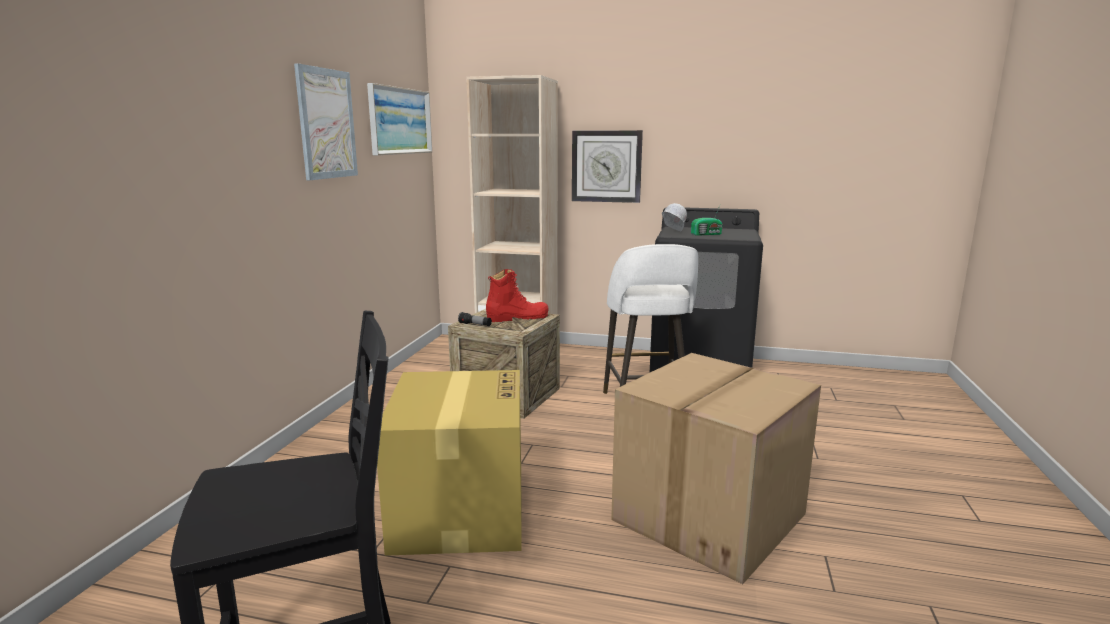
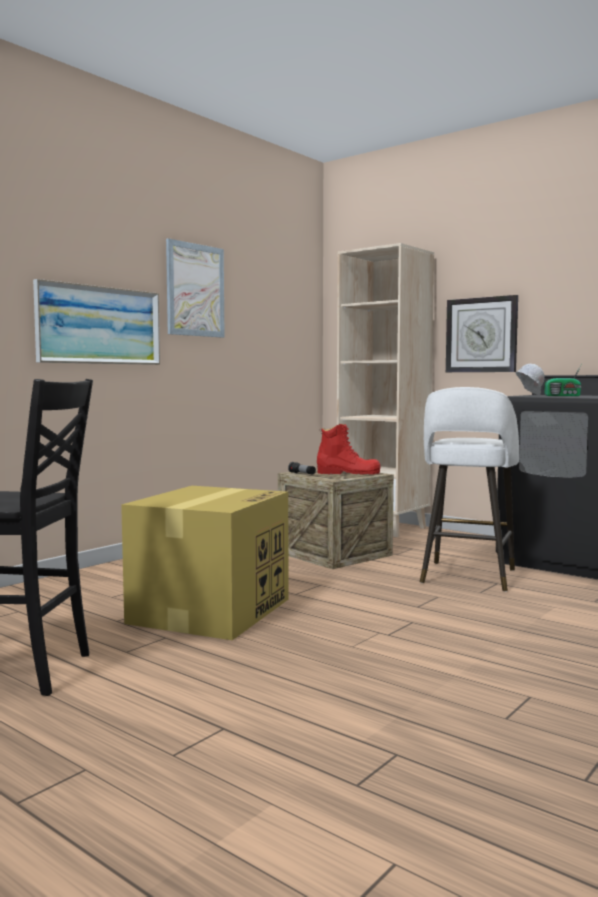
camera: 25 degrees right, 10 degrees down
picture [367,83,432,155] -> picture moved to [33,279,160,365]
cardboard box [611,353,821,584] -> none

